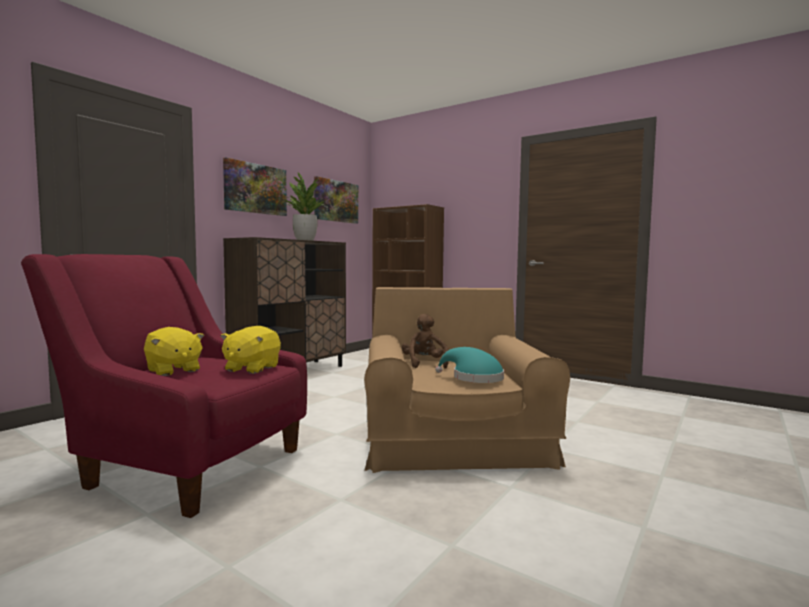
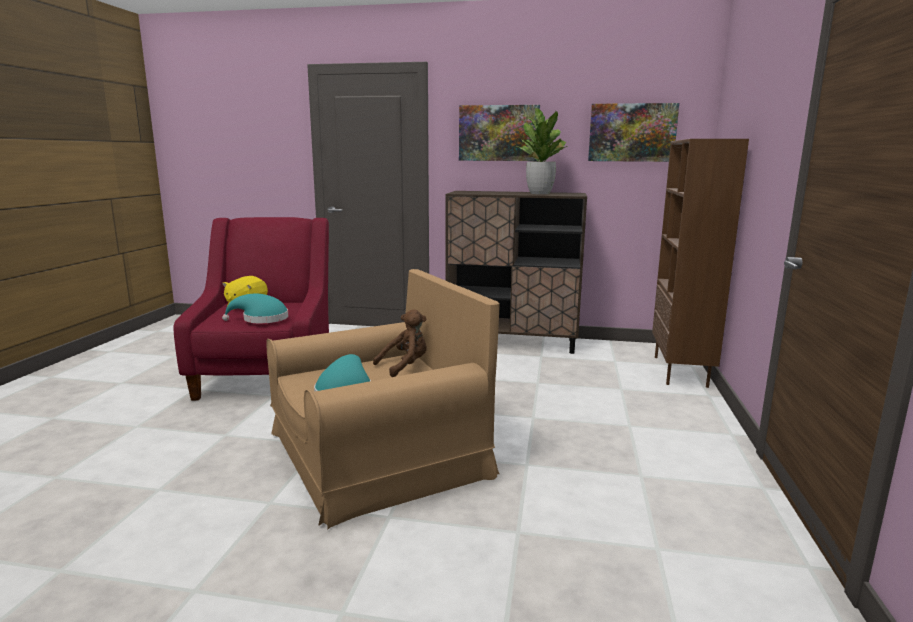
camera: 65 degrees right, 10 degrees up
yellow plush toy [220,326,281,374] -> turquoise hat [222,294,288,323]

